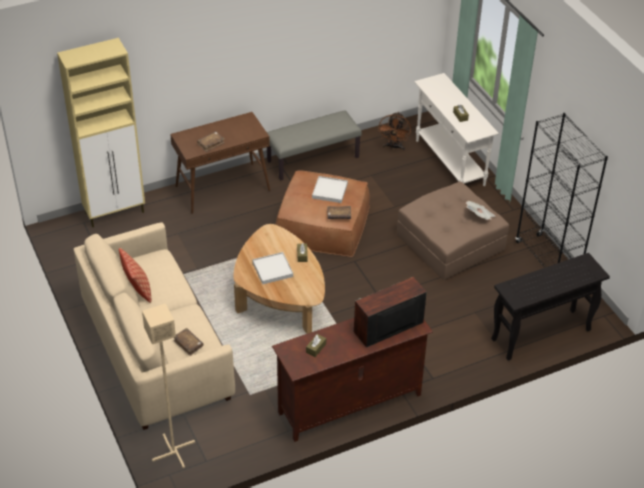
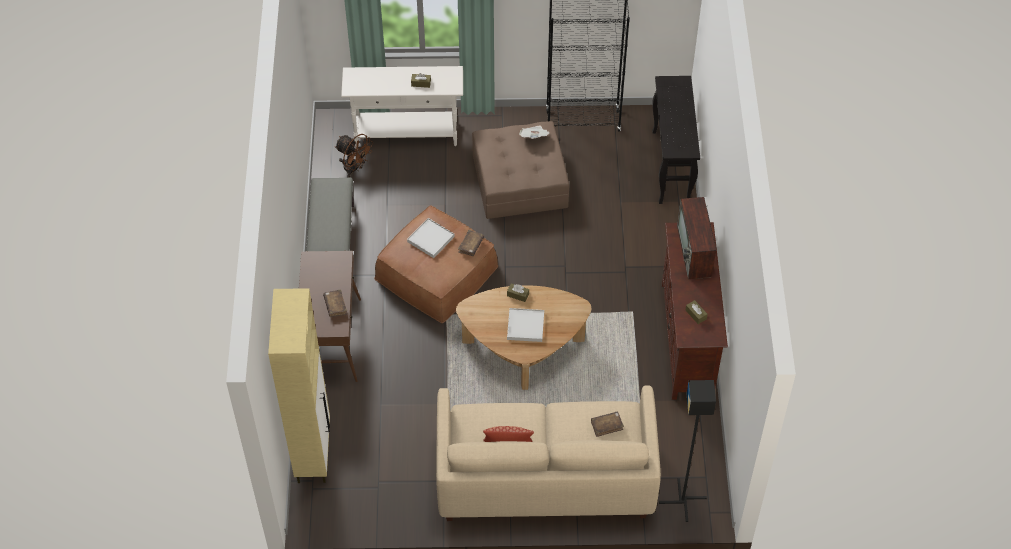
camera: 65 degrees left, 10 degrees up
beige floor lamp [142,303,195,468] -> black floor lamp [659,380,716,522]

